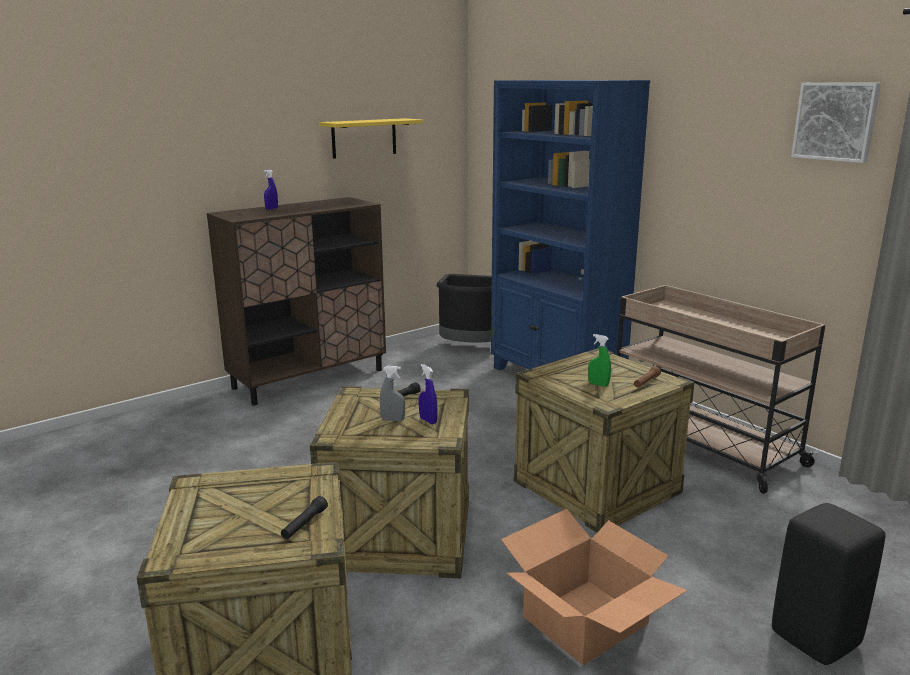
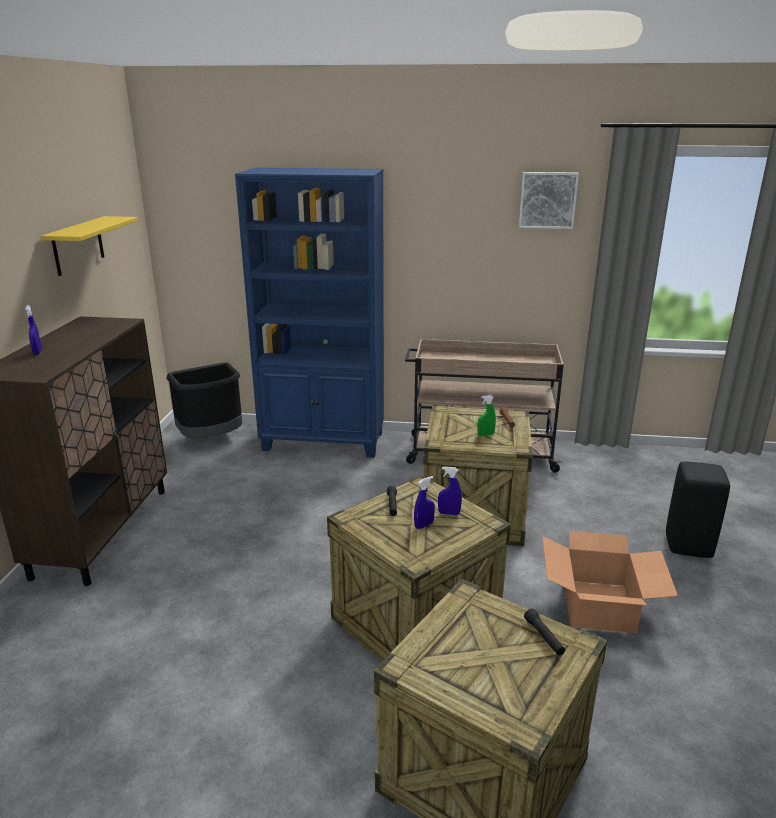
camera: 45 degrees left, 5 degrees up
grey spray bottle [380,366,405,422] -> blue spray bottle [414,476,435,529]

